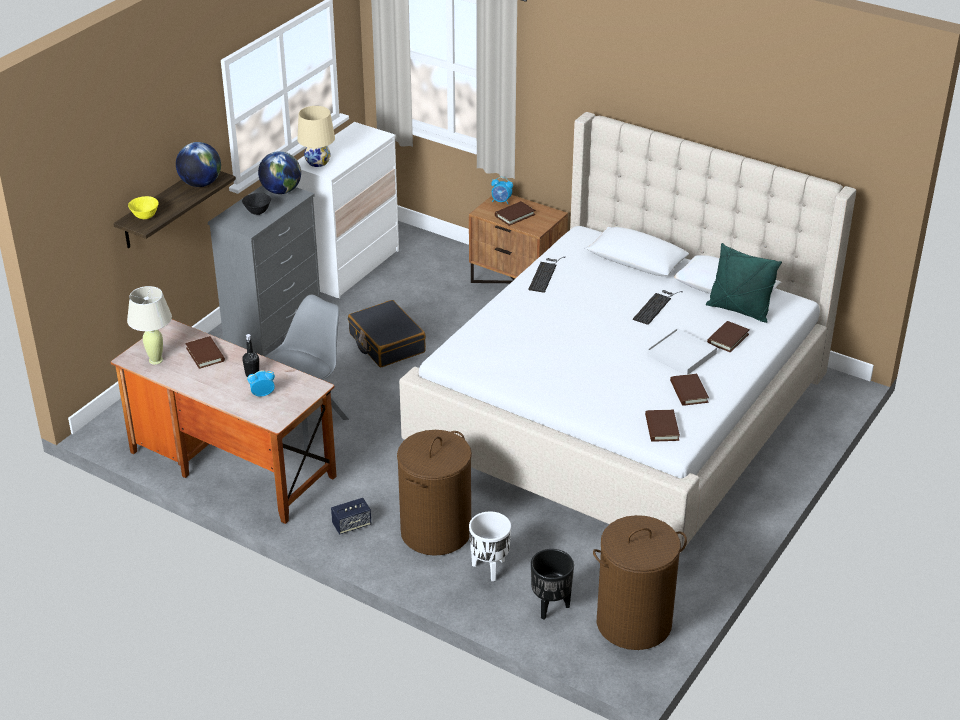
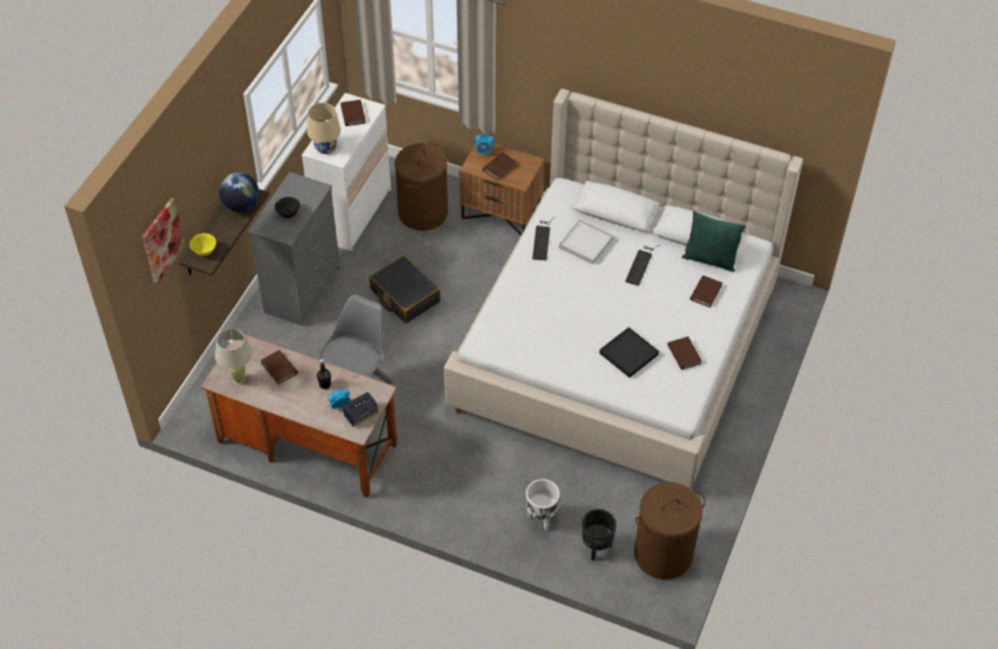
camera: 10 degrees left, 15 degrees up
globe [258,151,301,194] -> none
speaker [331,498,371,534] -> speaker moved to [343,392,378,427]
brown laundry basket [397,430,472,556] -> brown laundry basket moved to [395,142,448,231]
brown book [645,410,680,441] -> brown book moved to [341,100,366,126]
white tray [647,328,717,375] -> white tray moved to [559,219,613,264]
none -> picture [142,198,185,284]
none -> black tray [600,327,659,378]

